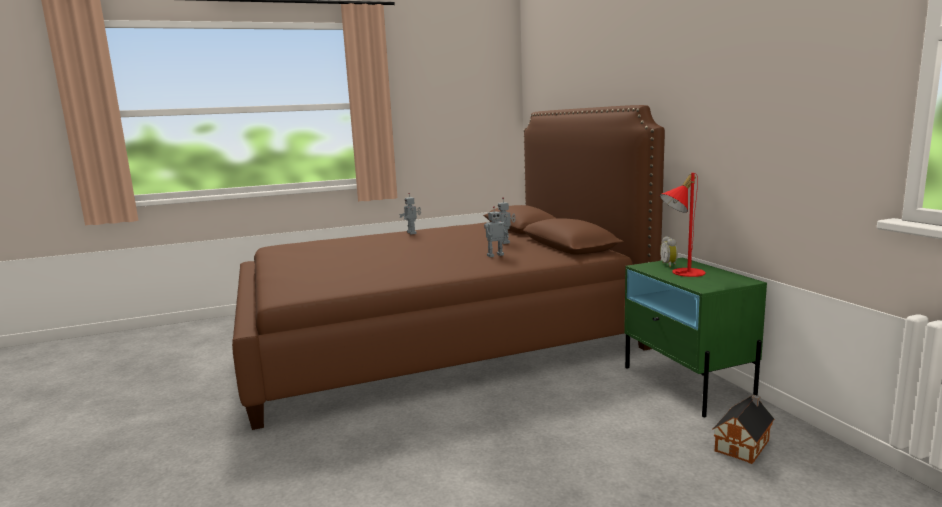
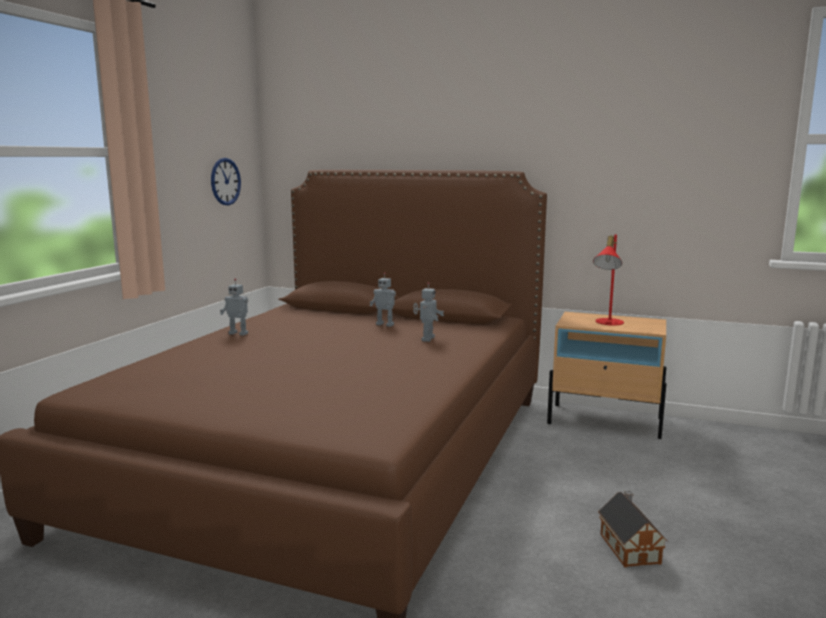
camera: 50 degrees left, 0 degrees up
green nightstand [624,258,767,417] -> beige nightstand [547,312,666,439]
alarm clock [660,236,678,267] -> none
toy house [712,395,775,464] -> toy house moved to [598,491,668,567]
none -> wall clock [211,158,241,205]

